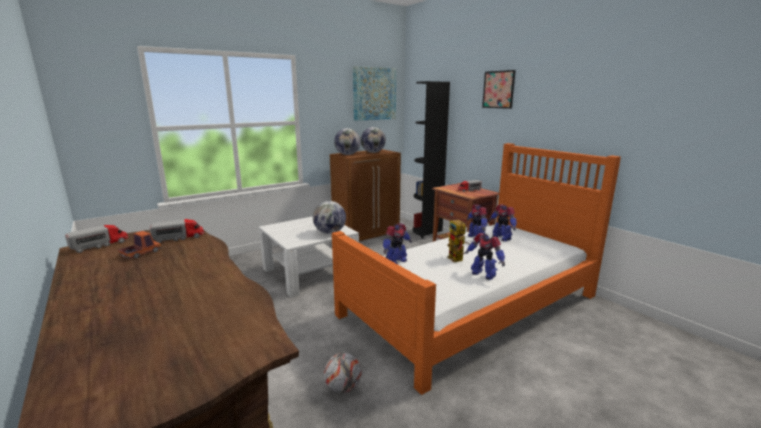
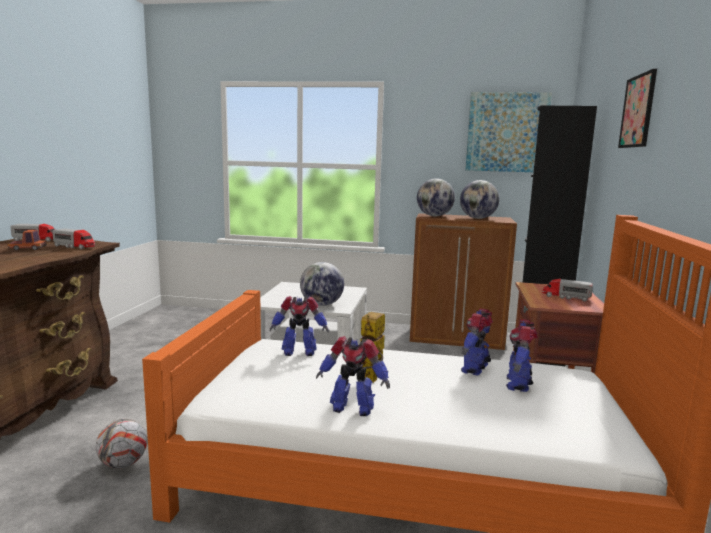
camera: 45 degrees right, 5 degrees down
toy robot [465,233,505,280] -> toy robot turned 75 degrees counterclockwise [316,336,390,416]

